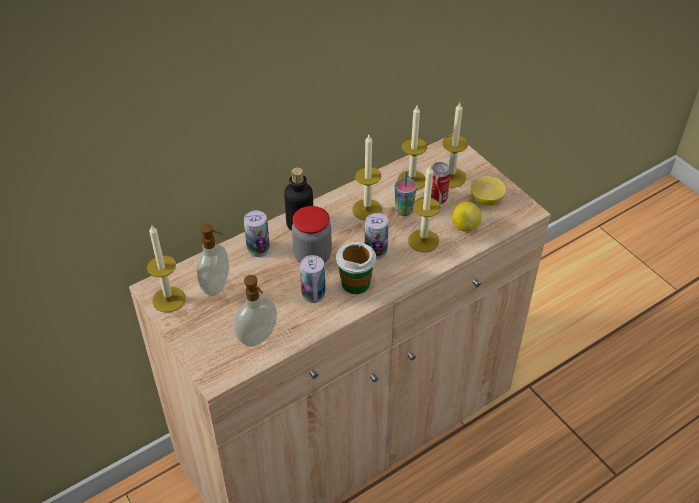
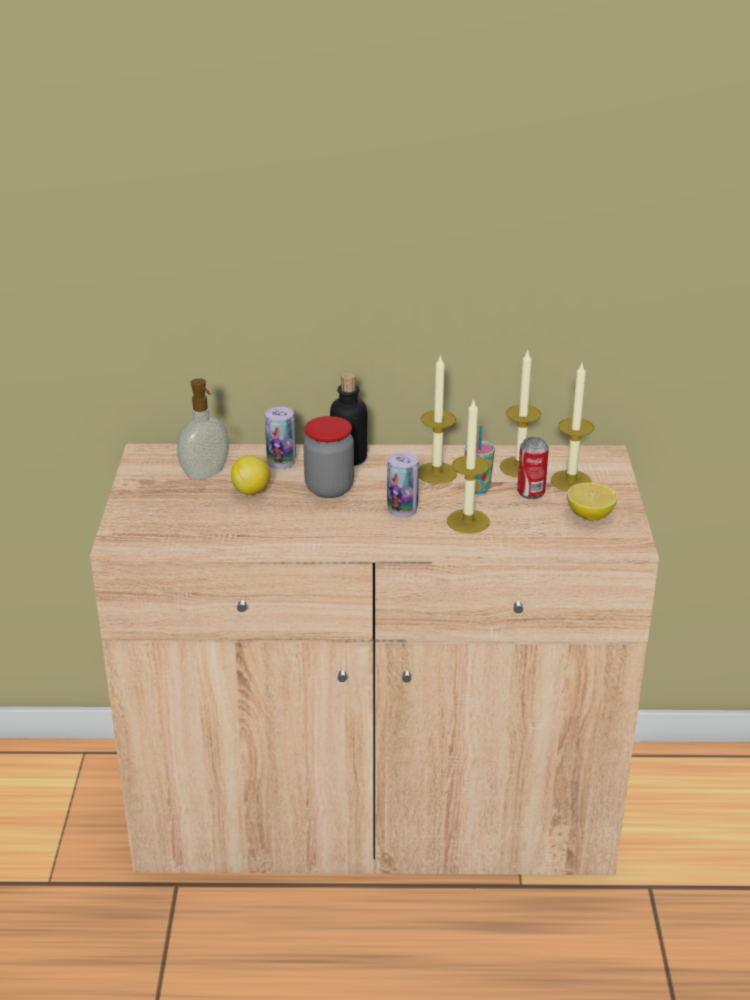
camera: 35 degrees right, 15 degrees down
candle [146,224,186,312] -> none
soap dispenser [234,275,277,347] -> none
can [300,255,326,303] -> none
cup [336,242,376,294] -> none
lemon [452,202,482,232] -> lemon moved to [231,455,270,495]

